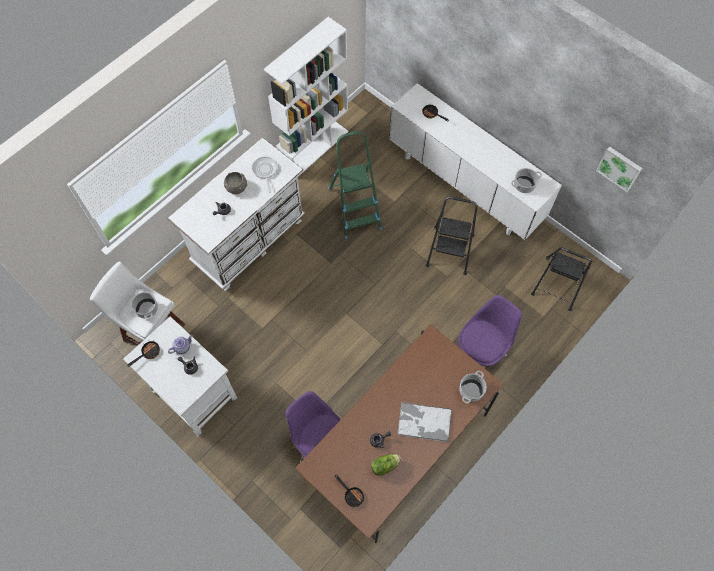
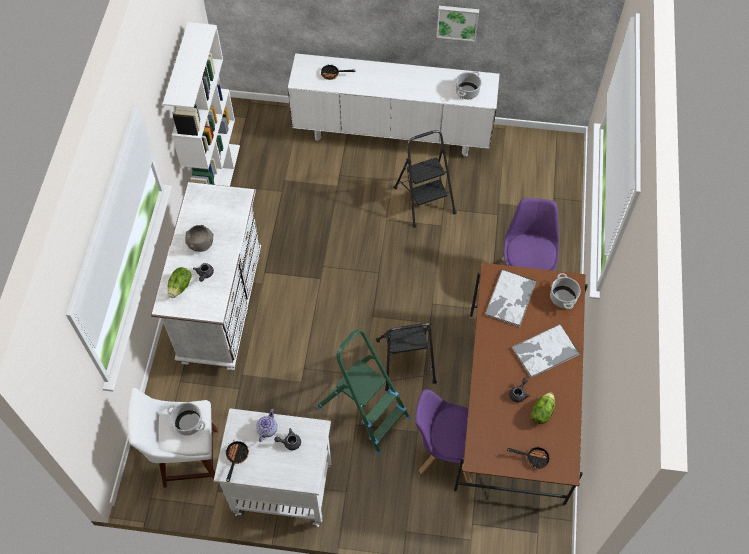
camera: 35 degrees left, 5 degrees down
frying pan [252,156,277,193] -> none
green step ladder [329,131,382,239] -> green step ladder moved to [316,329,410,454]
black step ladder [531,248,592,311] -> black step ladder moved to [376,323,437,391]
picture [596,146,642,192] -> picture moved to [436,6,479,42]
none -> lettuce [168,267,192,298]
none -> tray [485,270,536,327]

